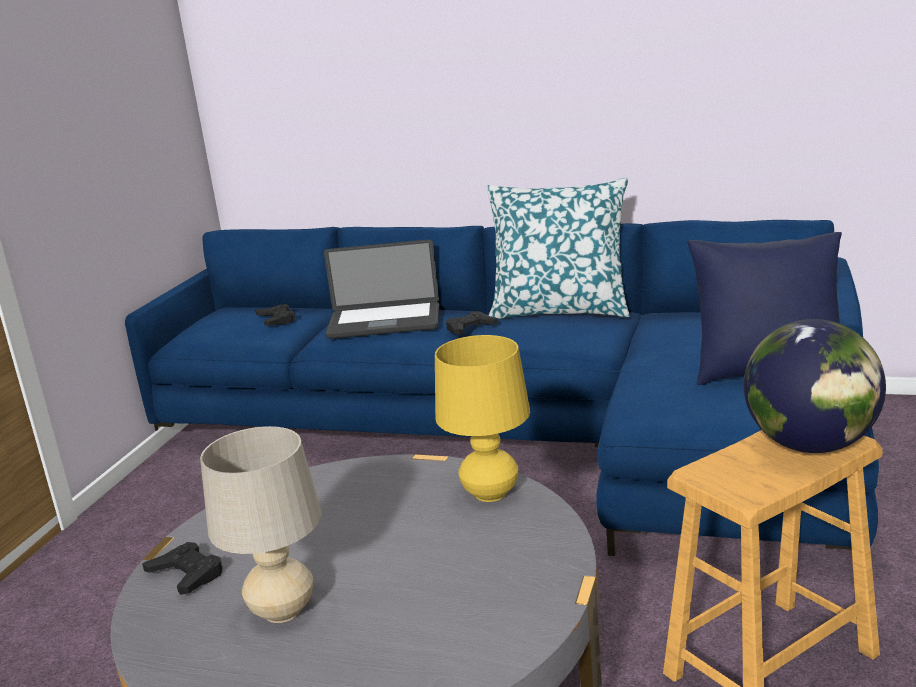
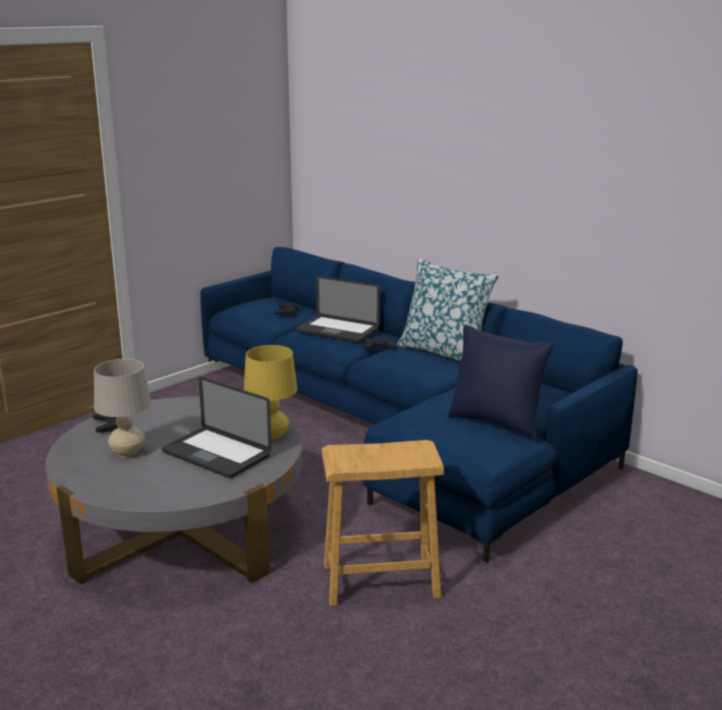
camera: 25 degrees right, 0 degrees up
globe [744,319,886,453] -> none
none -> laptop [162,377,272,478]

